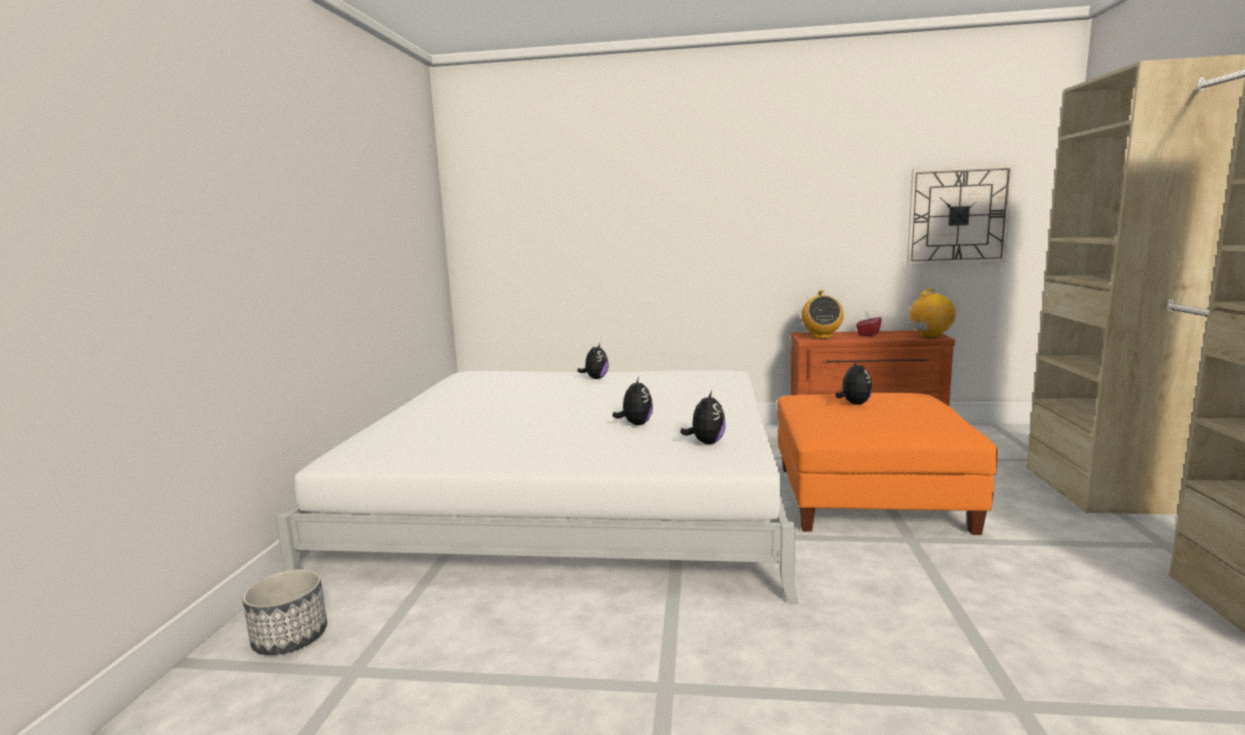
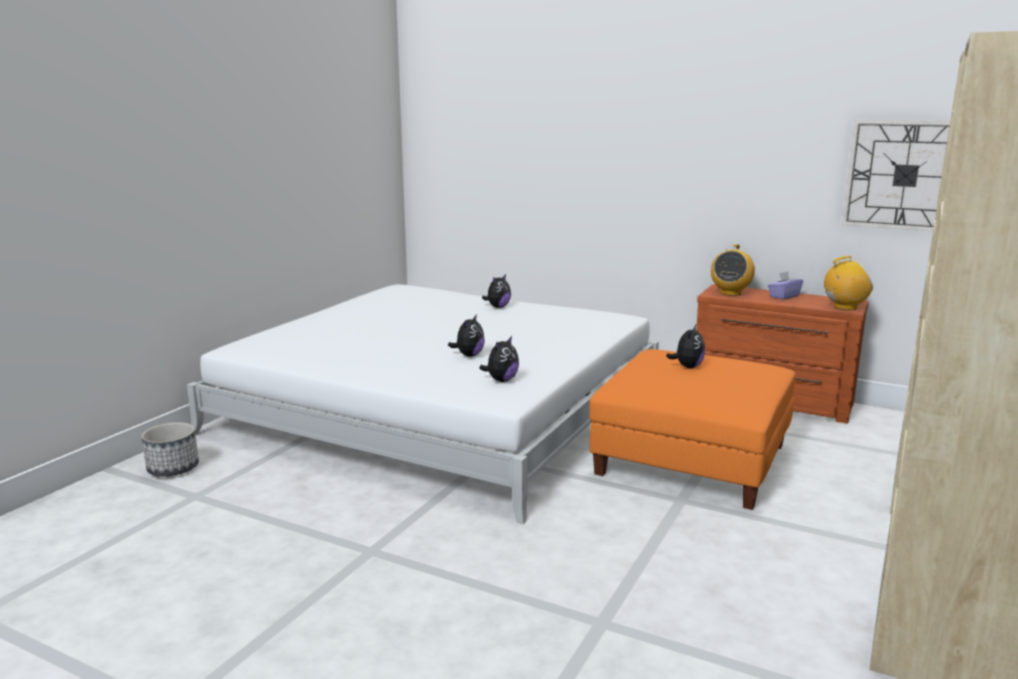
camera: 20 degrees right, 5 degrees up
red tissue box [856,311,882,337] -> purple tissue box [768,271,803,300]

